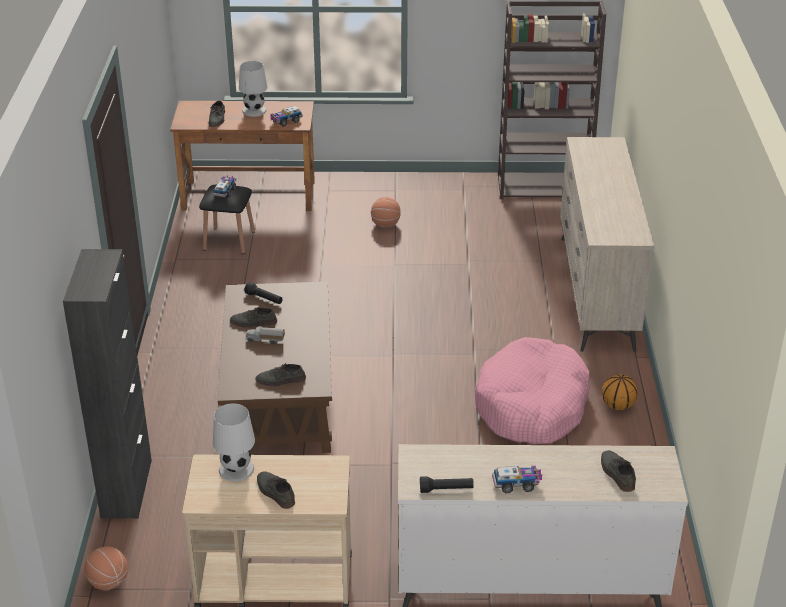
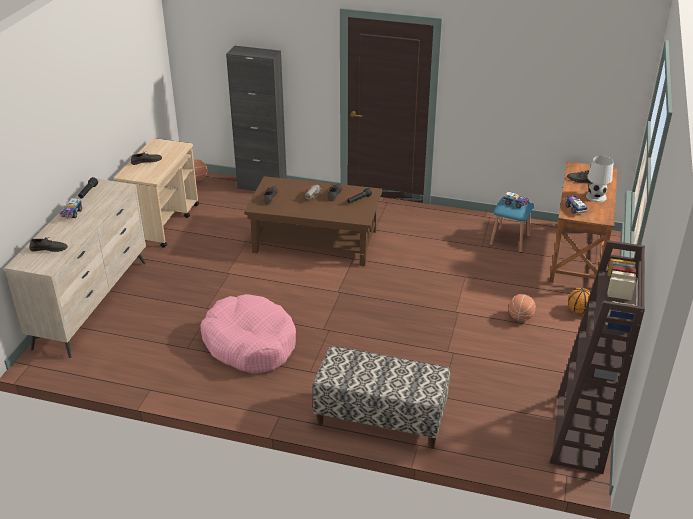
camera: 105 degrees right, 0 degrees up
black stool [199,185,255,254] -> blue stool [490,197,534,253]
white table lamp [213,403,255,482] -> none
beige dresser [560,137,654,352] -> bench [313,346,450,448]
basketball [602,374,638,410] -> basketball moved to [568,288,591,314]

